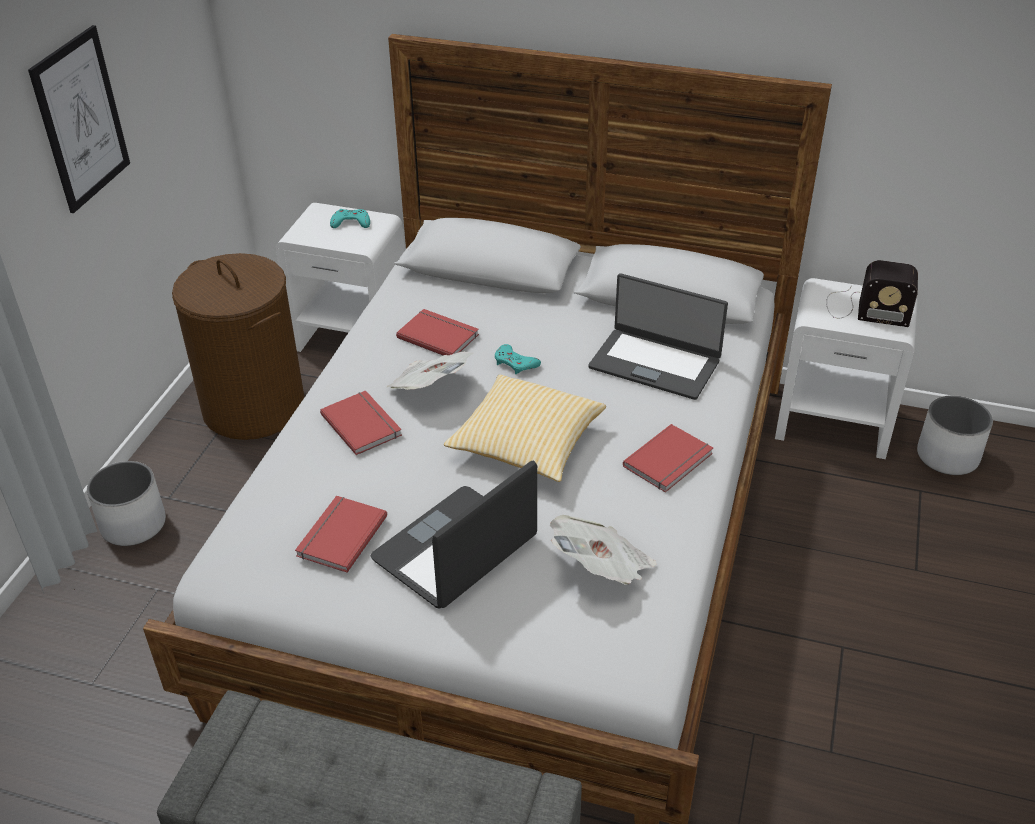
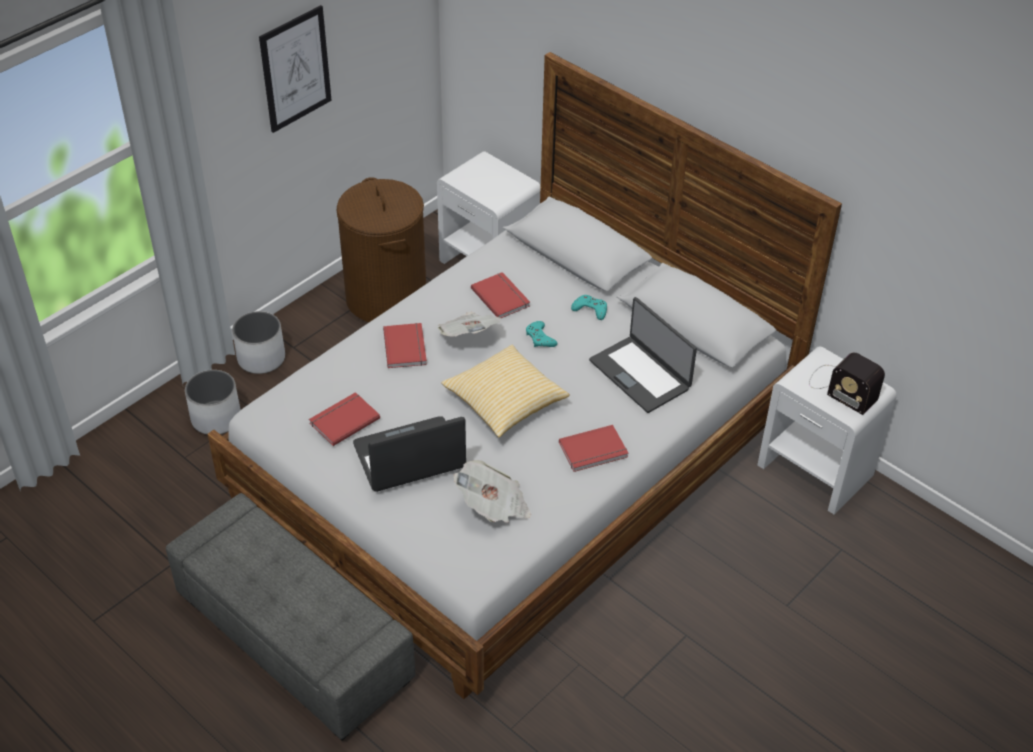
camera: 25 degrees right, 5 degrees up
turquoise game controller [330,209,370,228] -> turquoise game controller moved to [571,295,607,320]
white planter [917,395,993,475] -> white planter moved to [185,370,241,434]

